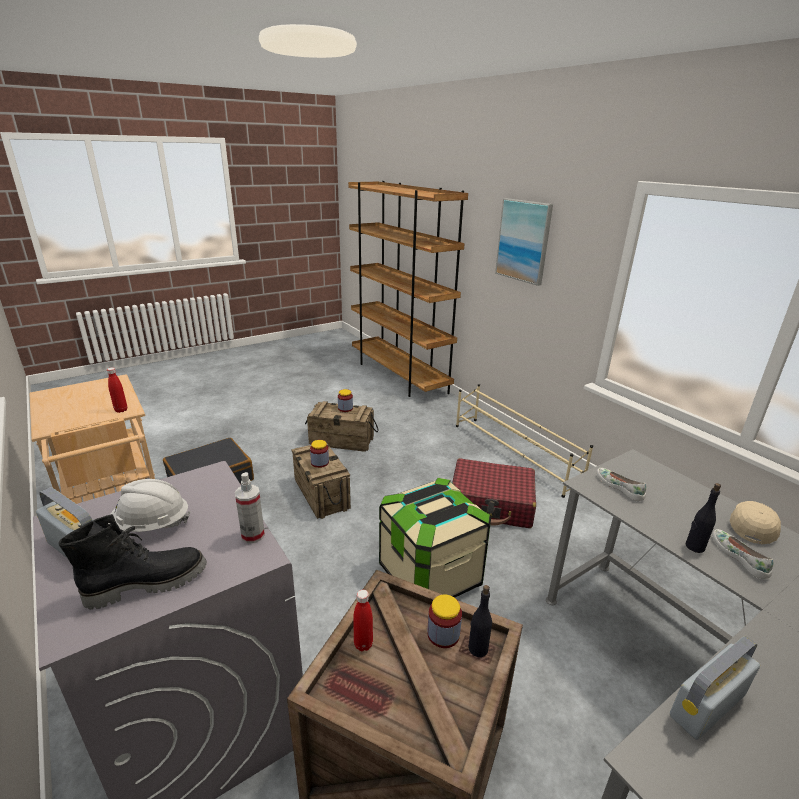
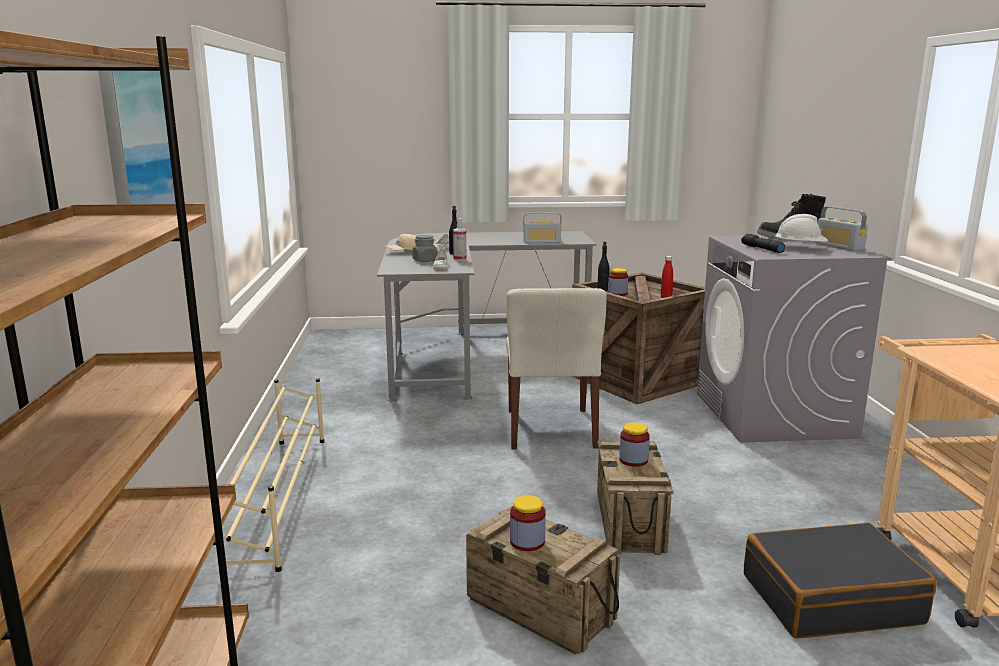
camera: 150 degrees left, 10 degrees down
red bottle [107,367,127,413] -> none
spray bottle [235,472,265,543] -> spray bottle moved to [453,218,466,261]
storage box [379,478,491,598] -> beige chair [506,288,607,449]
red suitcase [452,458,536,528] -> none
none -> grey jar [412,235,438,262]
none -> black flashlight [741,234,785,253]

